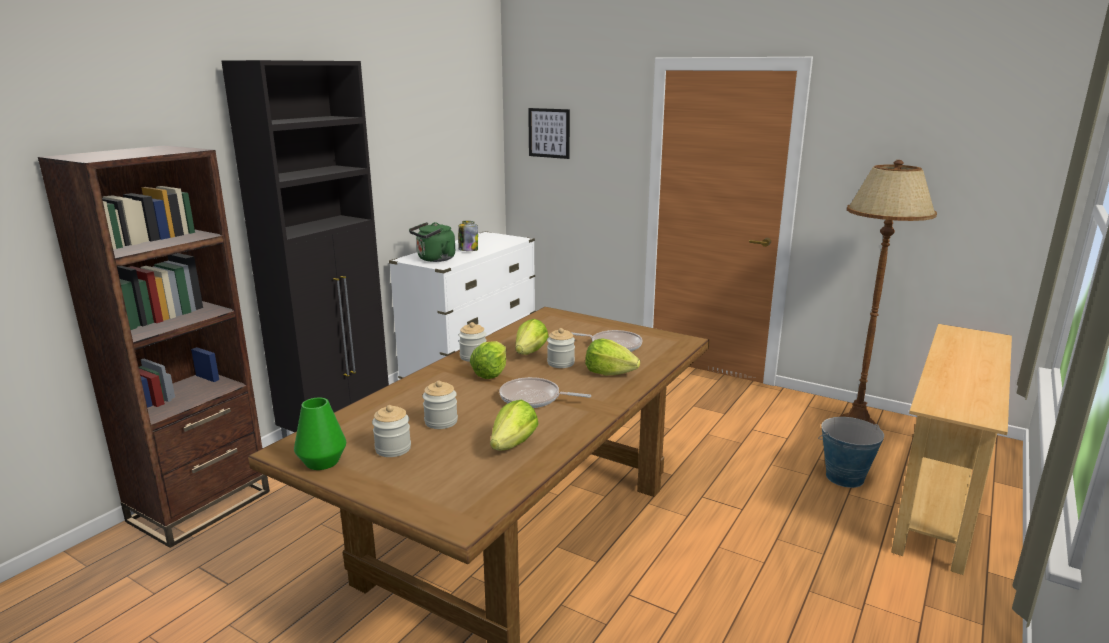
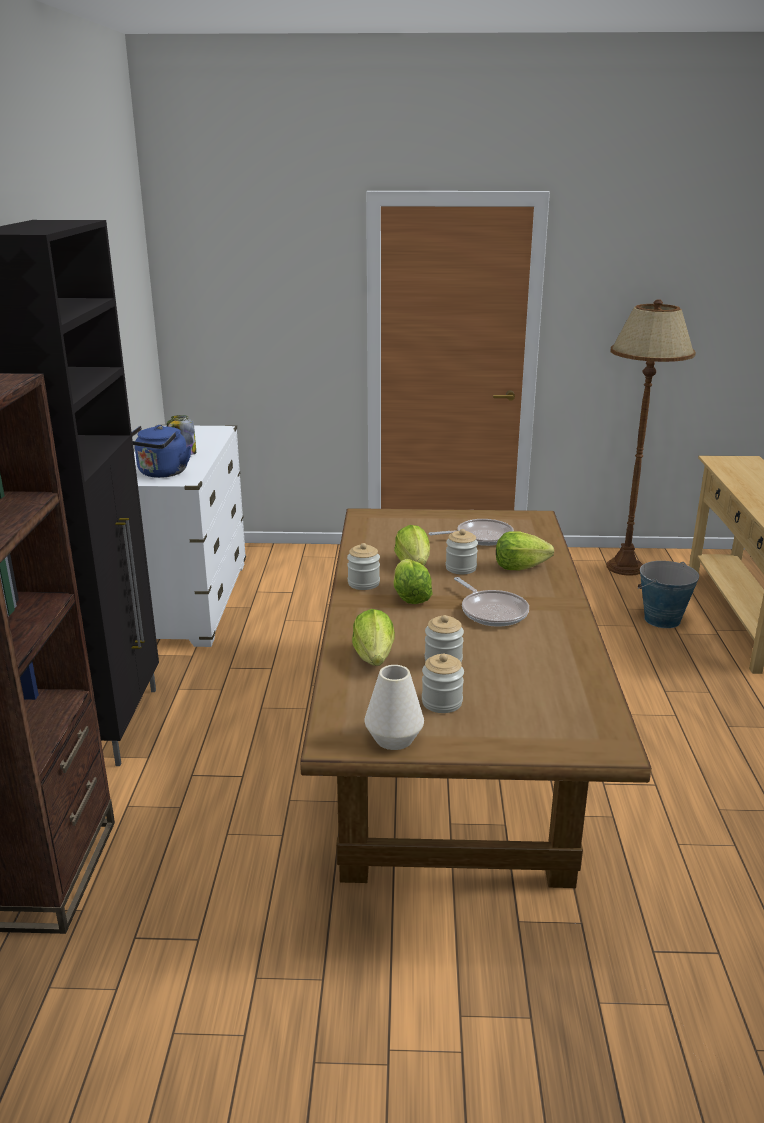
camera: 30 degrees left, 5 degrees up
green vase [294,397,346,470] -> white vase [365,665,424,750]
green kettle [409,222,455,262] -> blue kettle [132,425,192,478]
lettuce [490,400,539,450] -> lettuce moved to [352,609,395,666]
frying pan [499,377,591,408] -> frying pan turned 105 degrees counterclockwise [454,577,529,627]
picture [528,108,570,159] -> none

